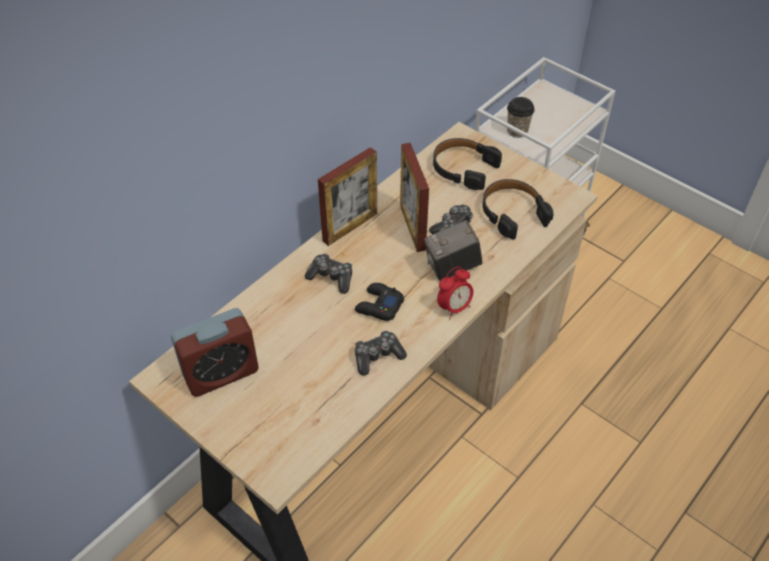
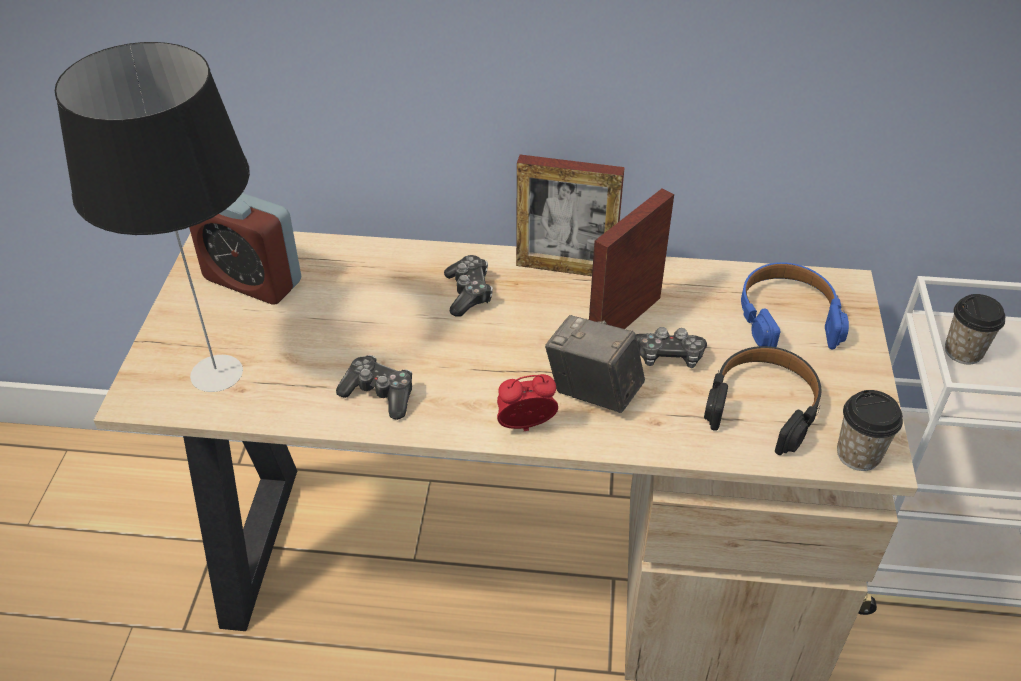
camera: 55 degrees right, 5 degrees down
black game controller [355,283,404,321] -> none
black headphones [433,138,502,190] -> blue headphones [741,262,849,349]
alarm clock [437,266,473,319] -> alarm clock turned 150 degrees clockwise [497,374,558,431]
none -> table lamp [55,42,250,392]
none -> cup [837,390,903,471]

